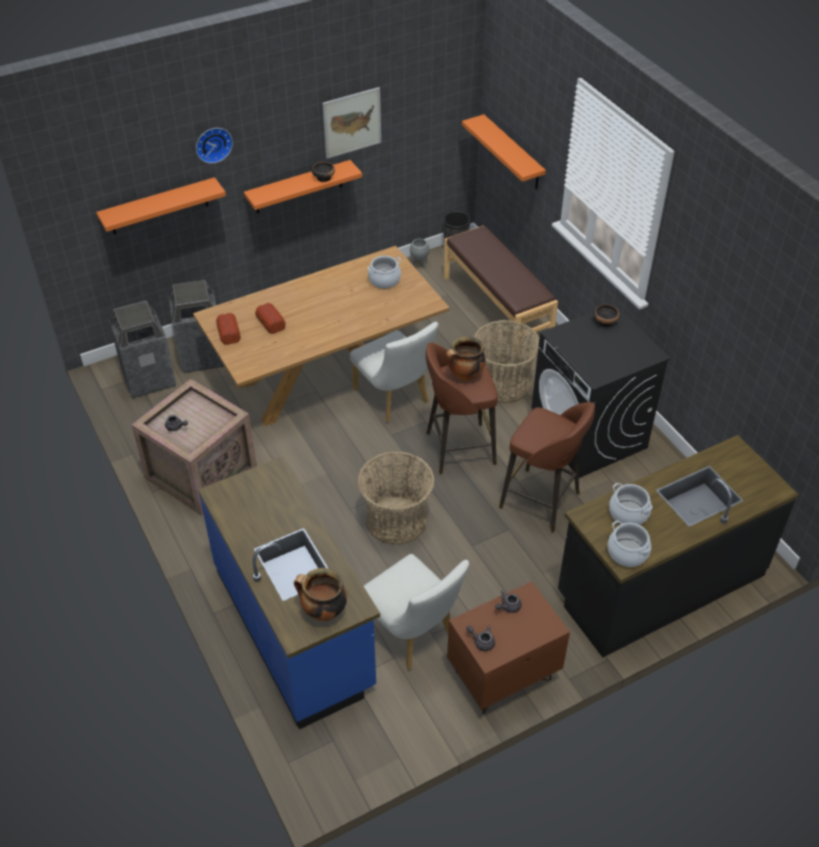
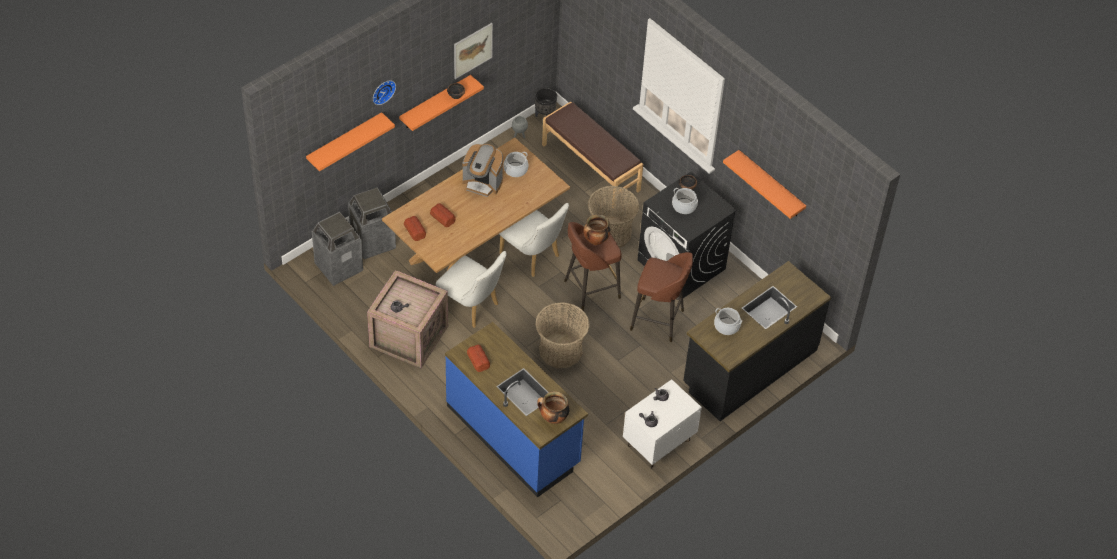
camera: 15 degrees left, 5 degrees up
white chair [364,554,469,670] -> white chair moved to [436,251,507,328]
brown nightstand [447,581,570,714] -> white nightstand [623,379,702,469]
orange shelf [462,114,546,189] -> orange shelf moved to [723,150,806,219]
cooking pot [608,520,651,567] -> cooking pot moved to [672,188,698,214]
none -> coffee machine [462,144,503,197]
none -> bread [467,344,490,372]

